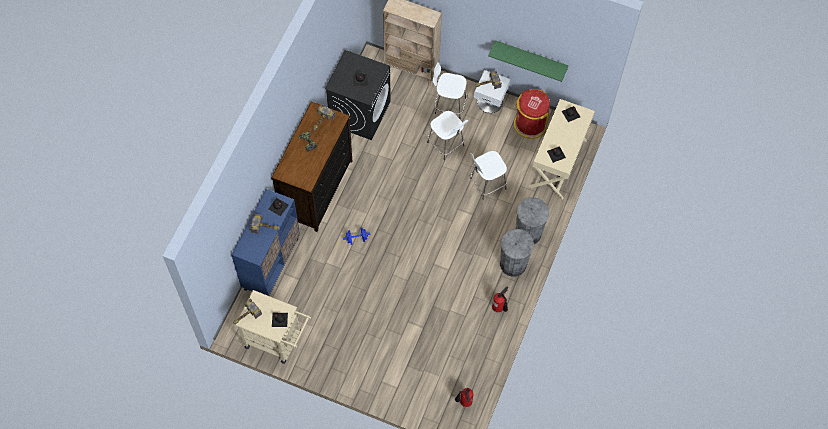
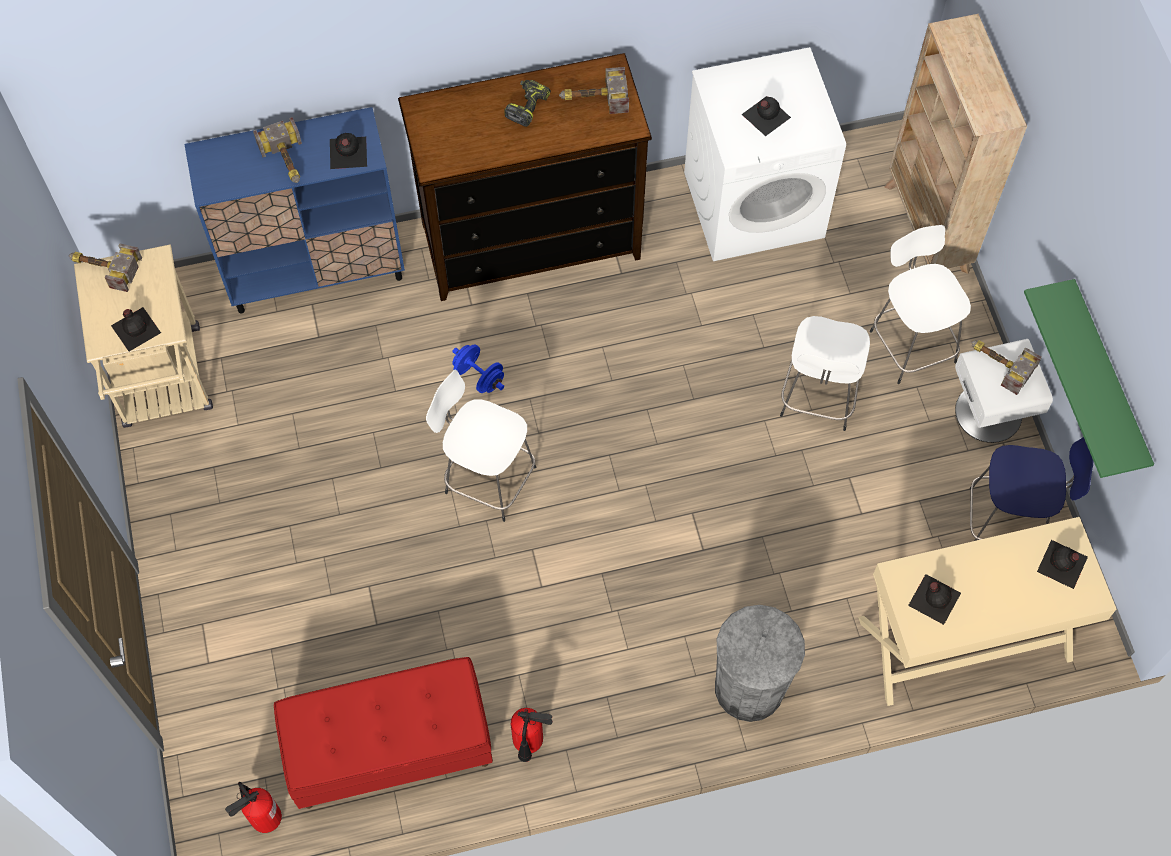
camera: 55 degrees right, 0 degrees up
black washing machine [325,50,391,140] -> white washing machine [684,47,846,261]
white stool [470,151,507,200] -> white stool moved to [426,370,536,522]
grey trash can [500,229,534,277] -> none
red trash can [514,89,550,139] -> blue stool [970,437,1094,541]
none -> red bench [274,657,493,809]

